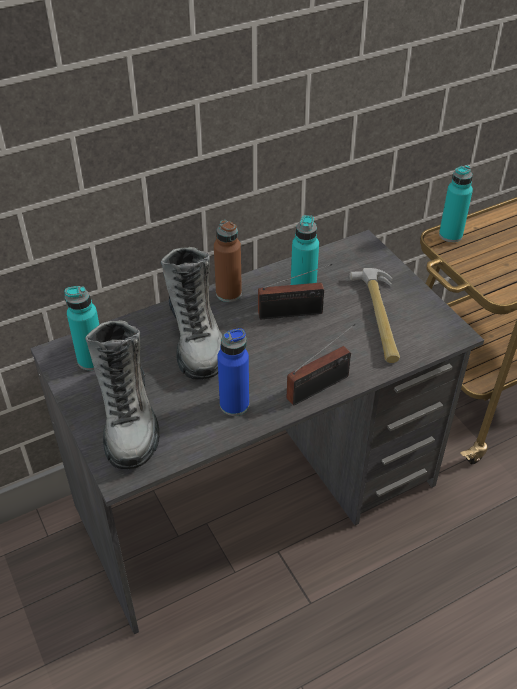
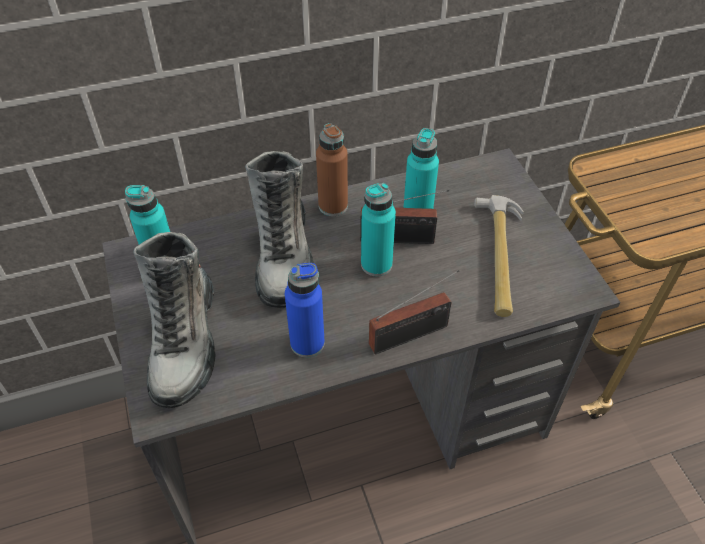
camera: 10 degrees right, 5 degrees up
turquoise bottle [439,165,473,242] -> turquoise bottle moved to [361,183,396,276]

